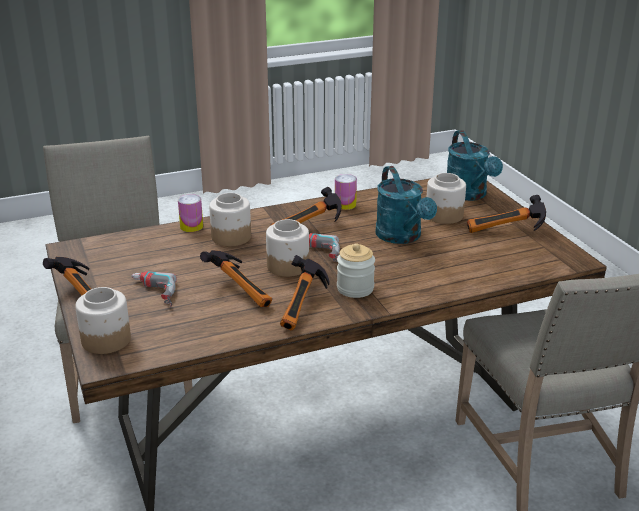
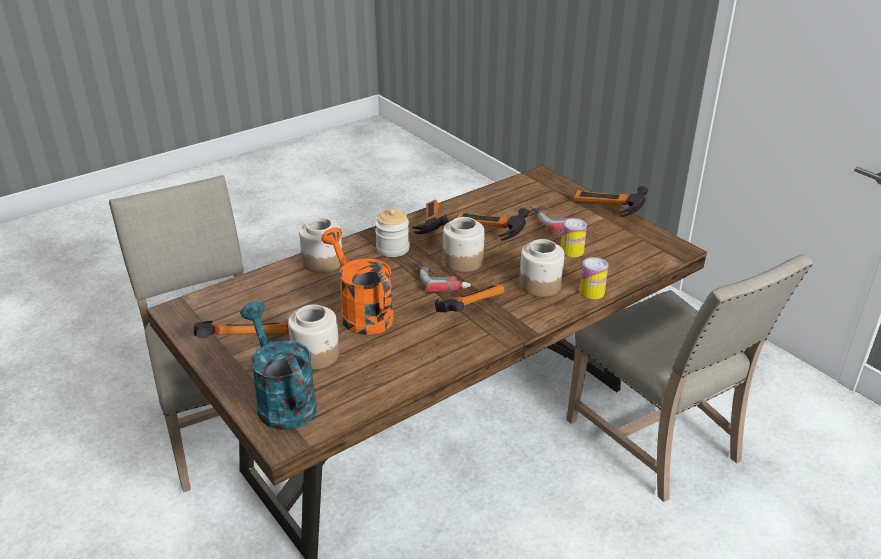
camera: 165 degrees right, 5 degrees up
jar [75,287,131,354] -> jar moved to [299,218,342,273]
can [335,174,357,210] -> can moved to [561,218,587,257]
turquoise watering can [376,166,437,244] -> orange watering can [321,227,394,335]

